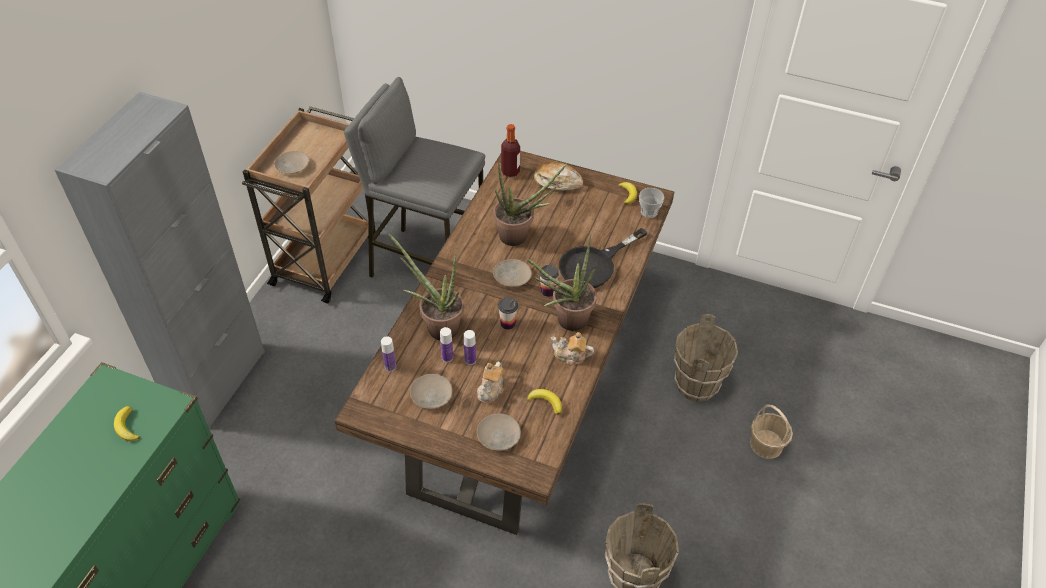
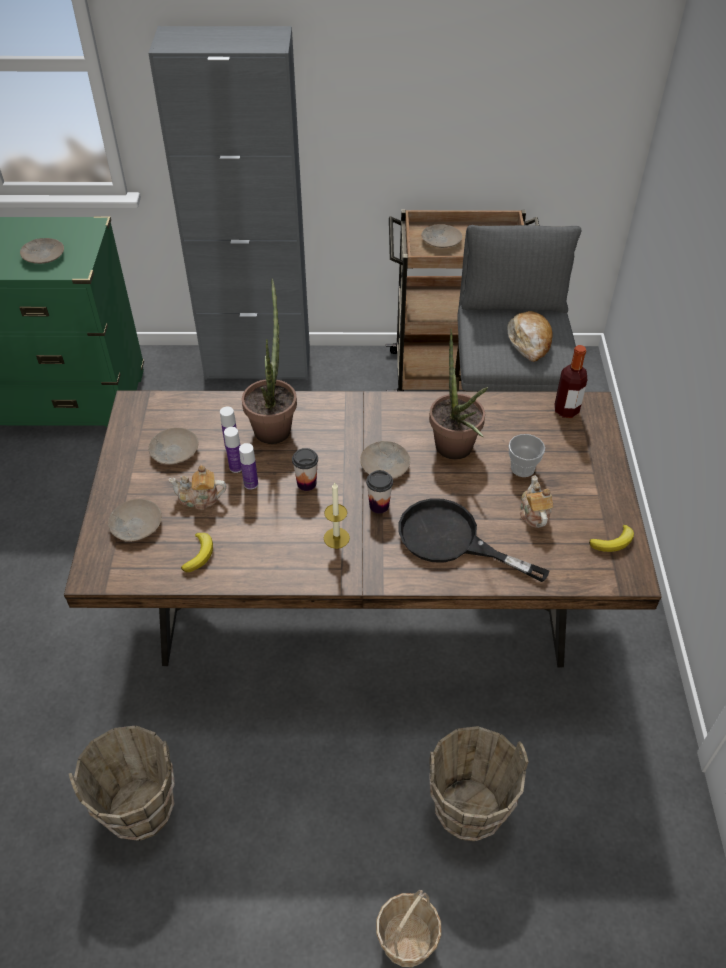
camera: 70 degrees right, 0 degrees up
banana [114,406,141,441] -> beige plate [20,238,64,264]
bottle [381,336,396,372] -> bottle moved to [239,443,258,490]
potted plant [527,234,597,331] -> candle [324,483,350,549]
bread [534,161,583,191] -> bread moved to [508,311,553,362]
teapot [551,332,594,366] -> teapot moved to [520,475,553,528]
cup [639,188,664,218] -> cup moved to [509,434,545,477]

